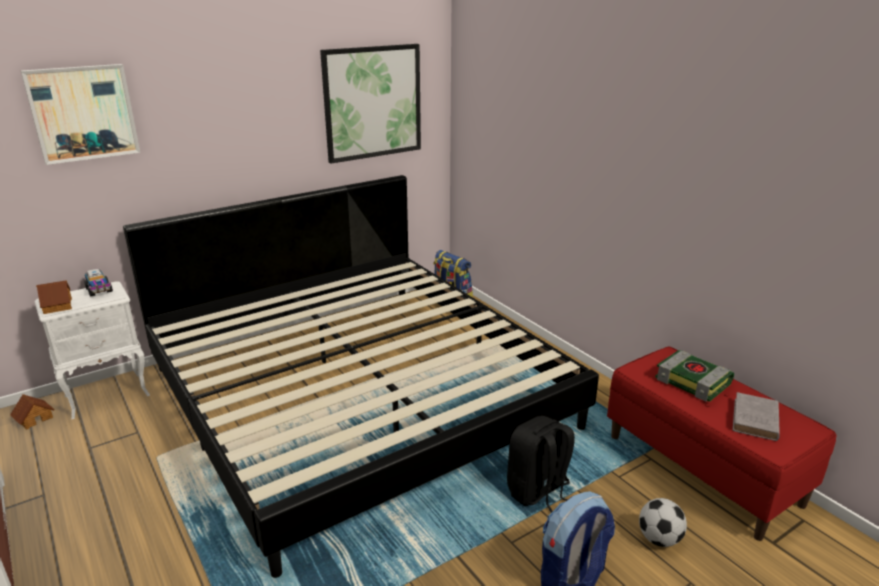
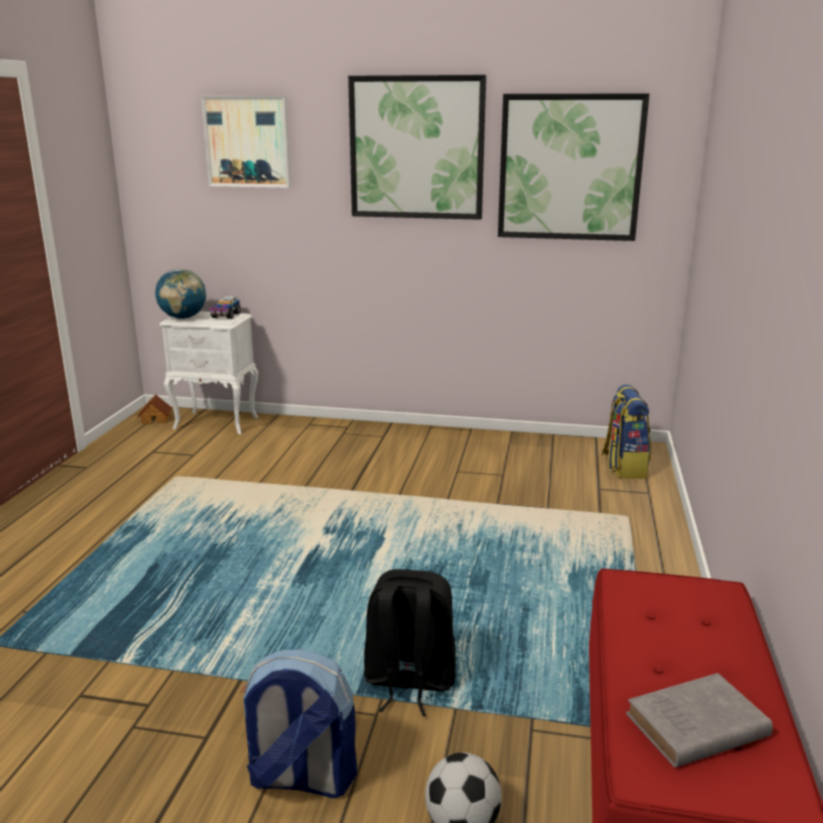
camera: 45 degrees right, 5 degrees down
toy house [36,280,72,314] -> globe [155,269,206,319]
bed [123,175,599,578] -> none
book [655,350,734,402] -> none
none -> picture [348,75,486,220]

